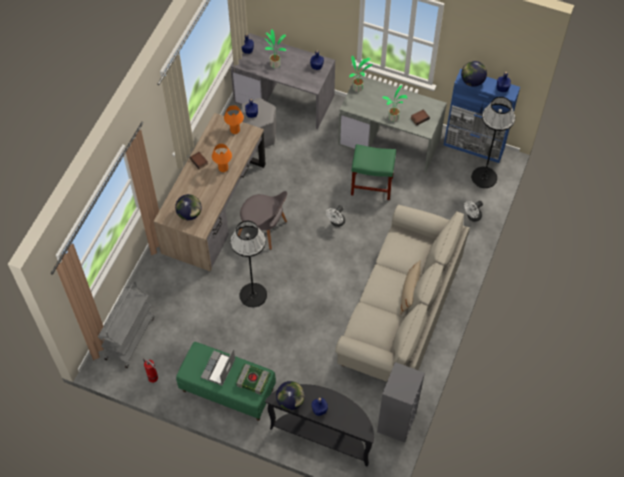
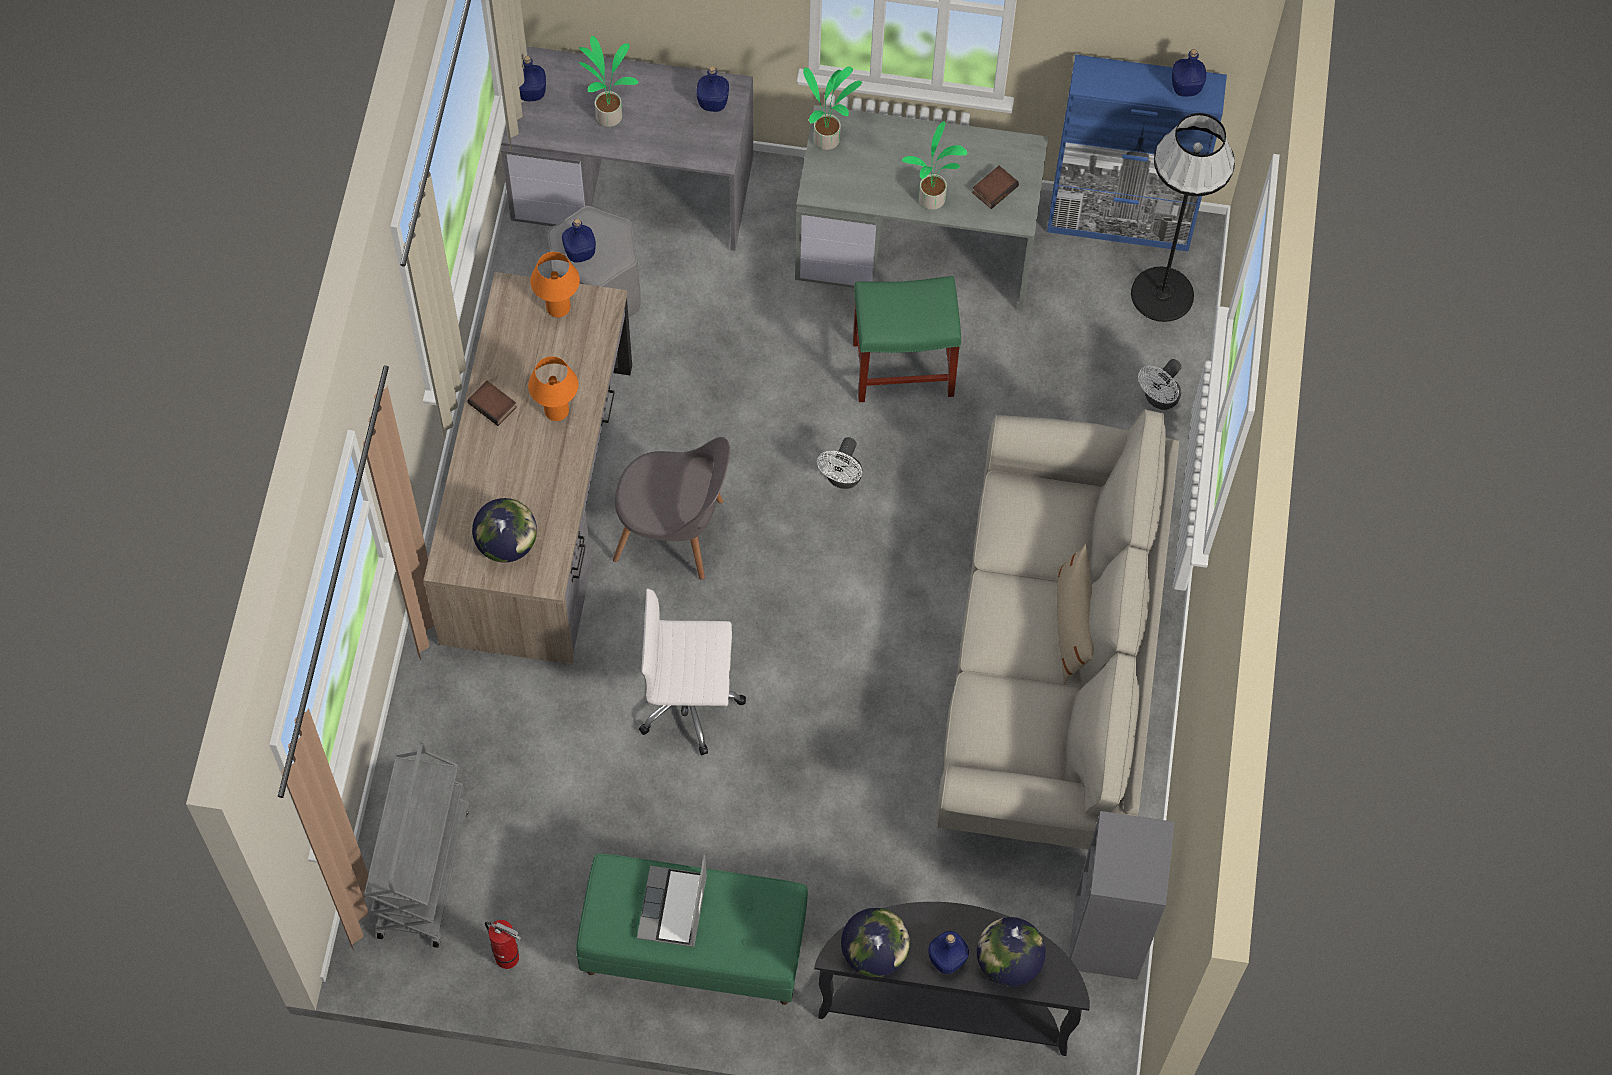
camera: 15 degrees left, 5 degrees up
black floor lamp [230,221,267,308] -> white office chair [639,589,746,755]
book [235,364,271,395] -> none
globe [461,61,487,87] -> globe moved to [977,917,1046,987]

